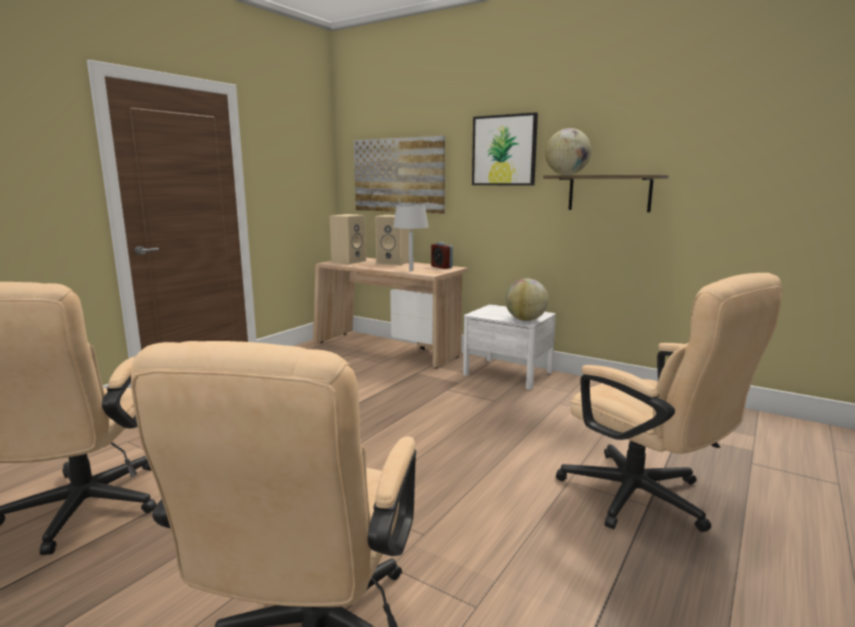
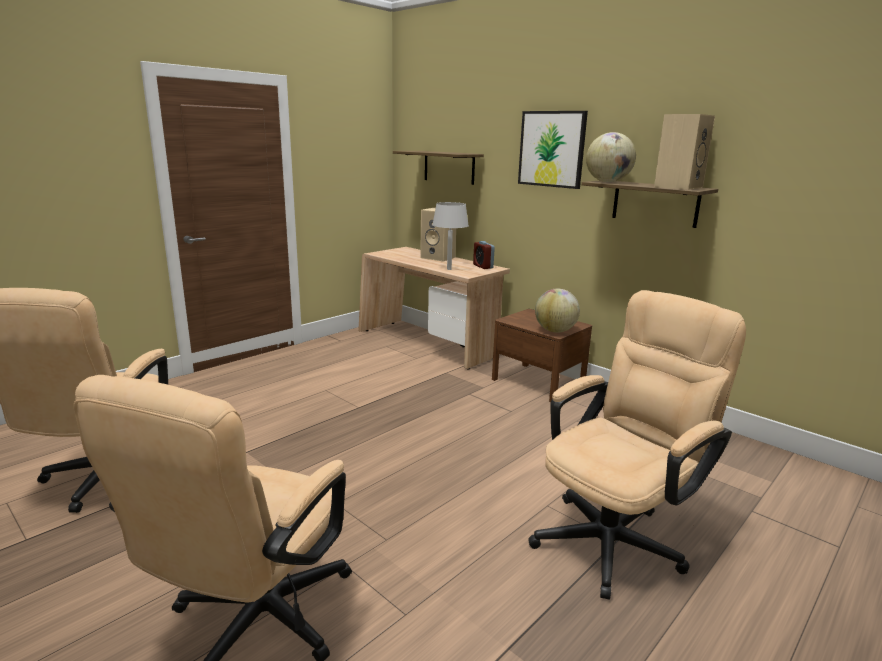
camera: 10 degrees right, 5 degrees up
beige speaker [330,214,366,265] -> beige speaker moved to [654,114,715,190]
picture [354,136,445,214] -> shelf [393,151,484,185]
white nightstand [463,304,556,390] -> brown nightstand [492,309,592,402]
beige office chair [556,273,783,532] -> beige office chair turned 105 degrees counterclockwise [528,290,746,600]

